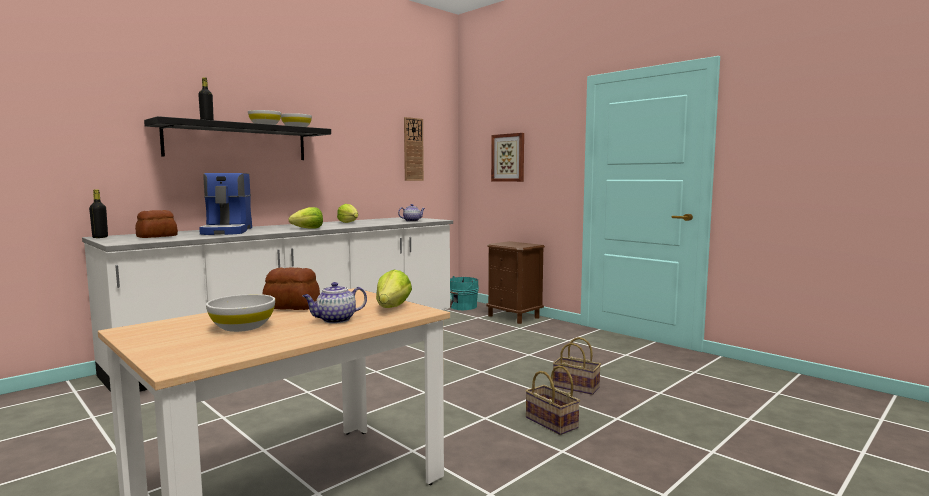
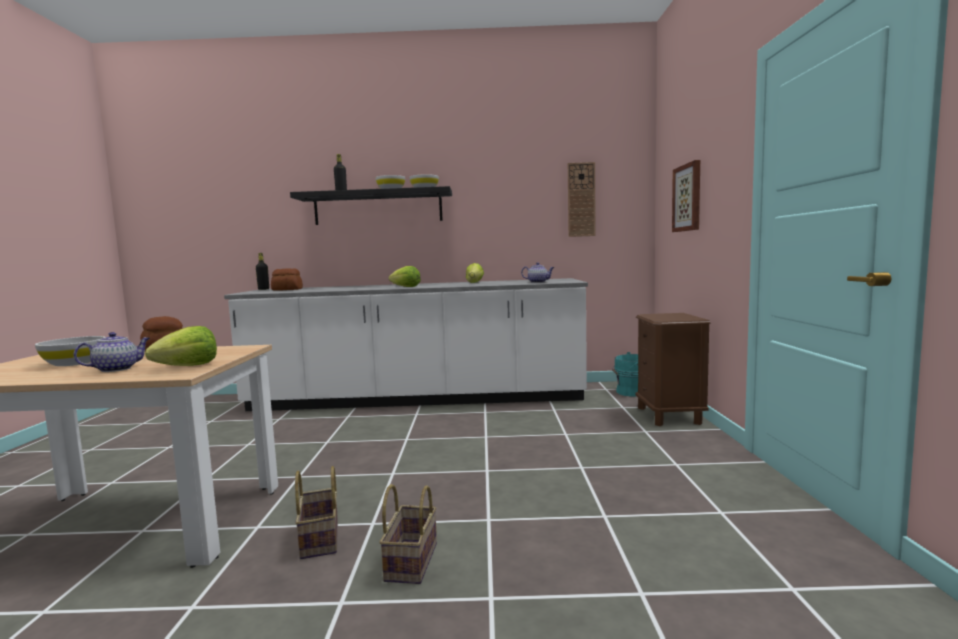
camera: 45 degrees right, 0 degrees up
coffee machine [199,173,252,235] -> none
teapot [303,282,367,324] -> teapot turned 120 degrees clockwise [74,332,150,372]
basket [552,337,601,395] -> basket moved to [295,466,338,559]

